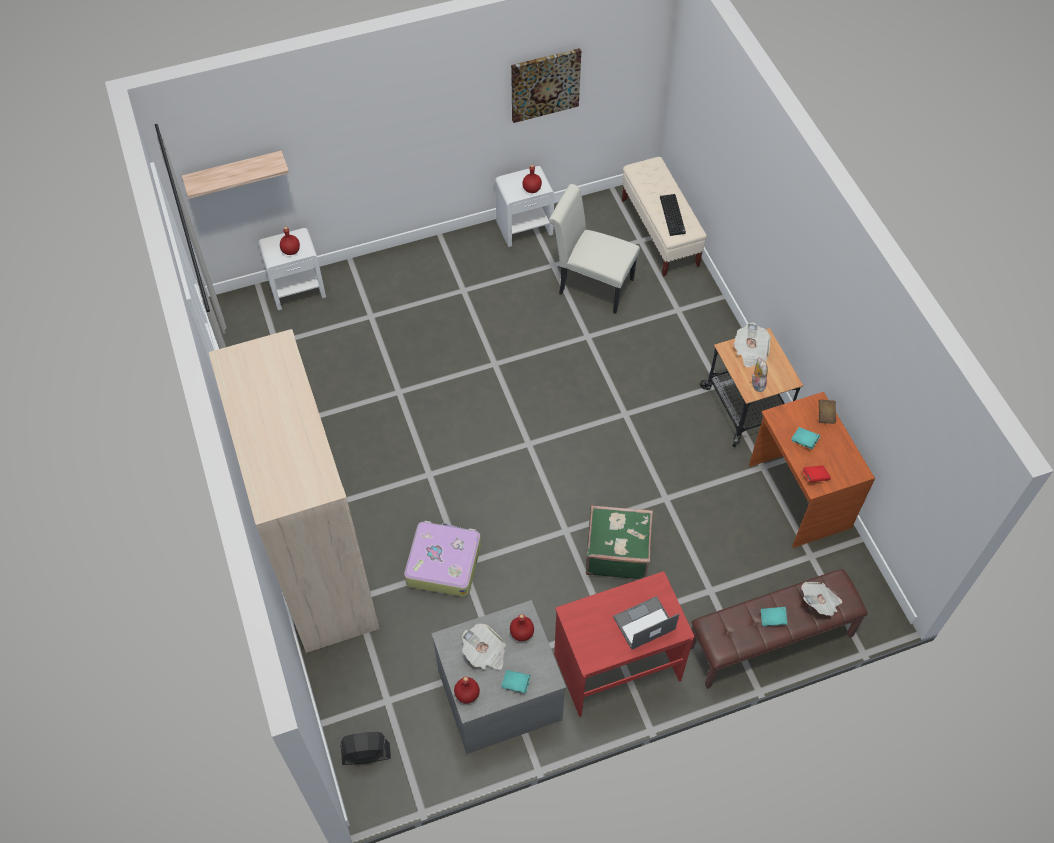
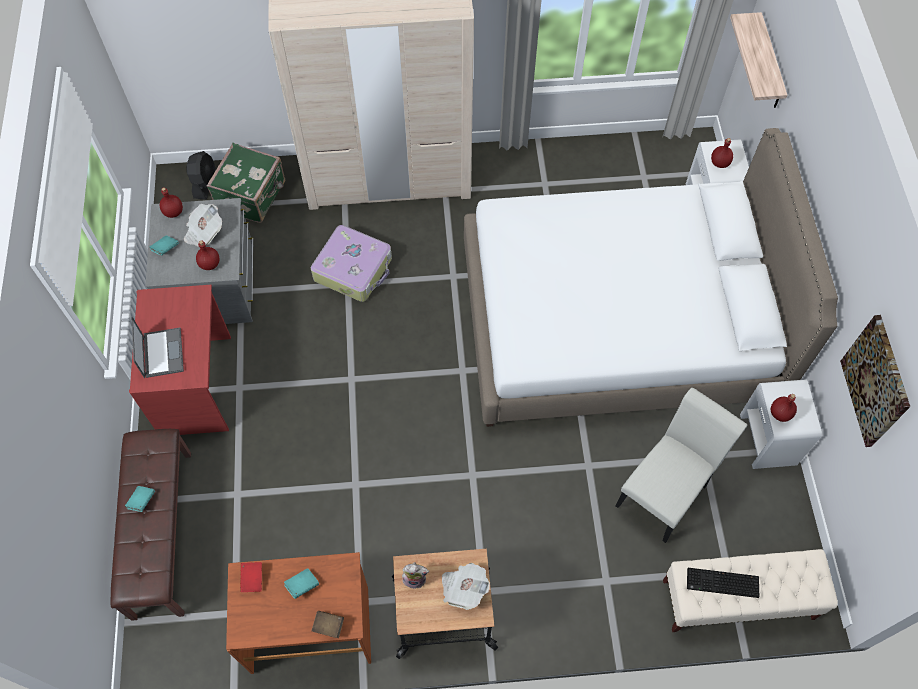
camera: 105 degrees right, 5 degrees up
green suitcase [586,505,653,579] -> green suitcase moved to [207,143,285,223]
newspaper [801,582,842,616] -> none
none -> white bed [464,128,838,427]

